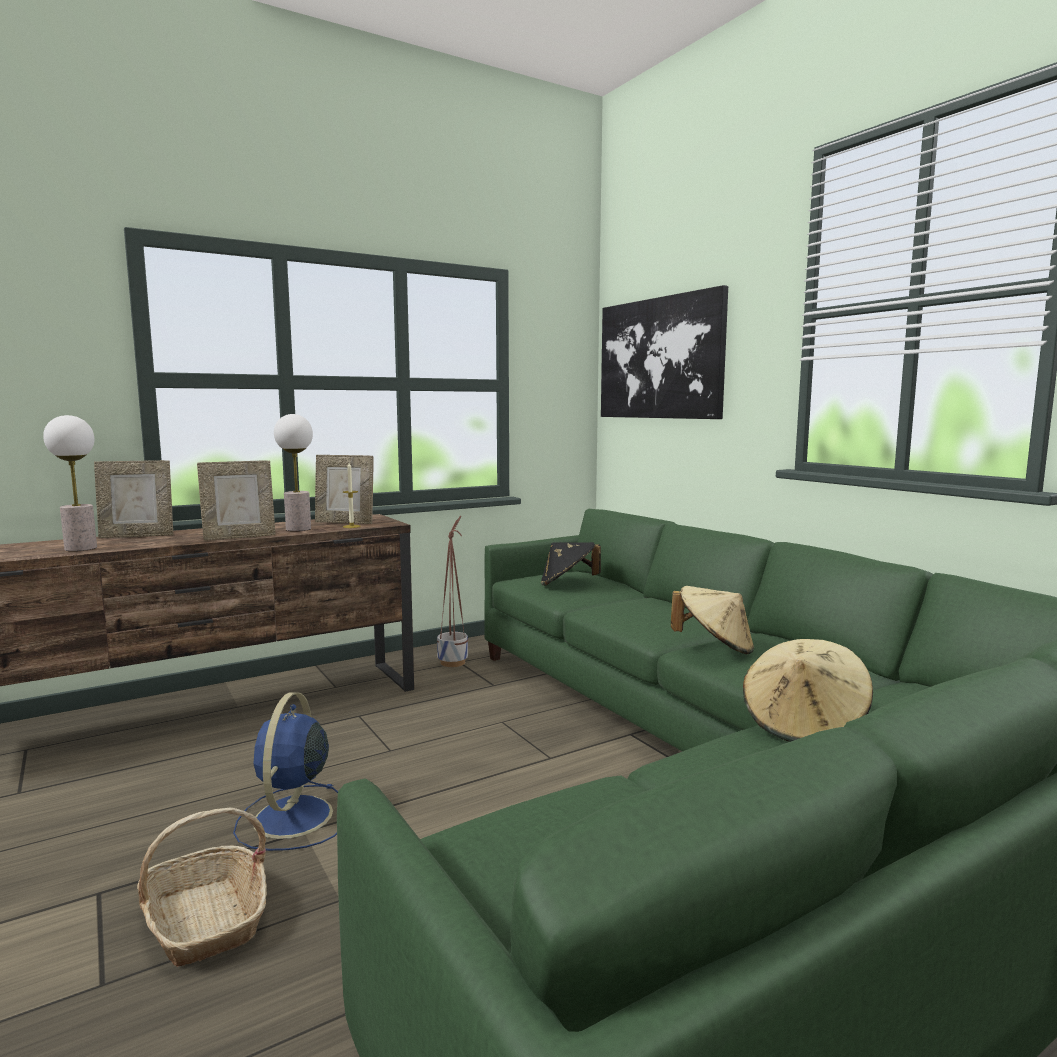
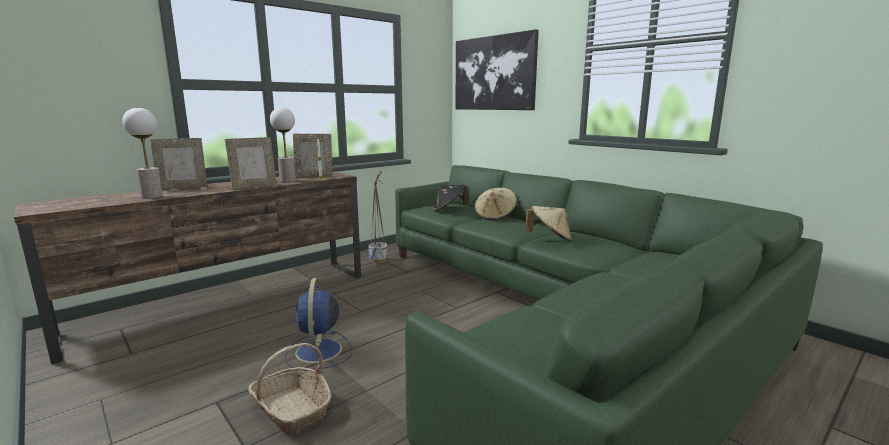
camera: 10 degrees left, 5 degrees up
beige hat [743,639,873,742] -> beige hat moved to [475,188,517,221]

